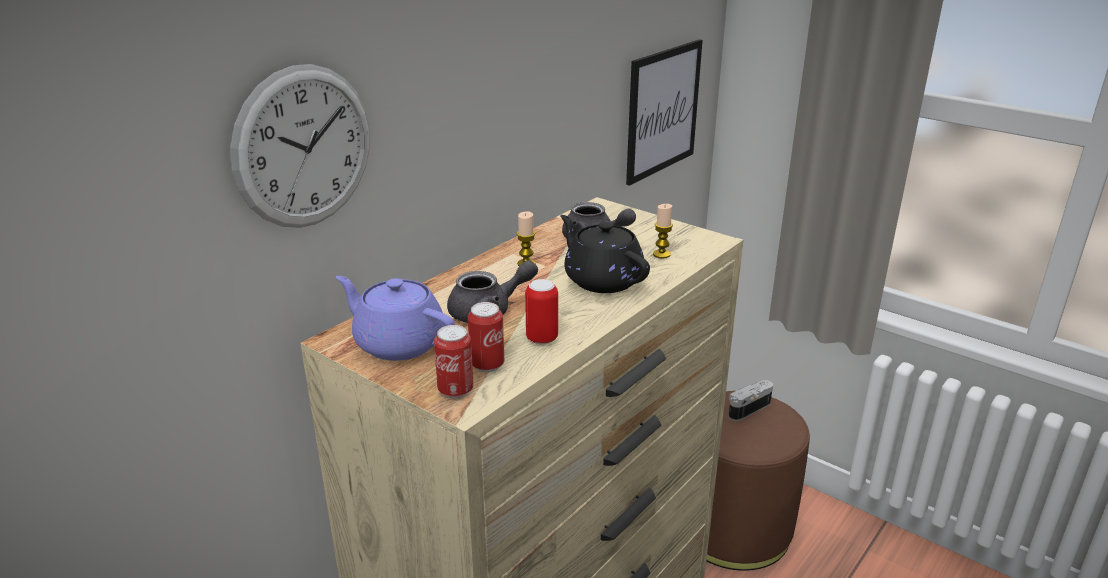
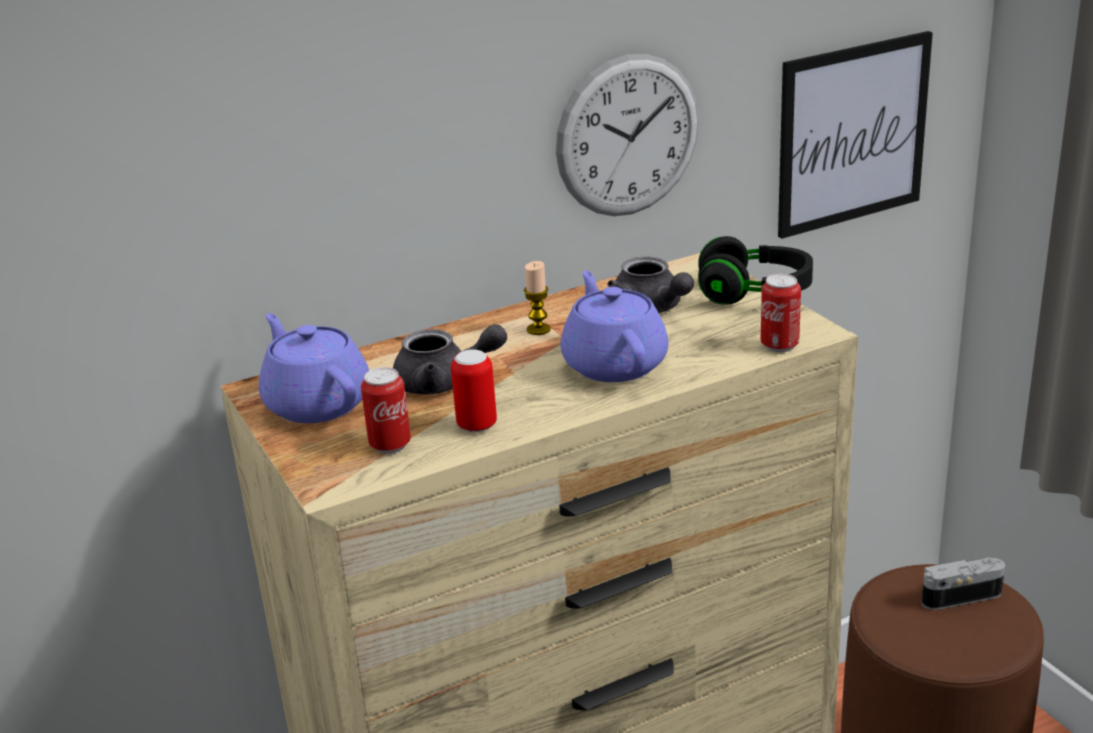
camera: 25 degrees right, 0 degrees up
wall clock [230,64,370,228] -> wall clock moved to [556,54,699,216]
can [434,325,474,398] -> can moved to [761,274,801,353]
black teapot [560,215,650,293] -> purple teapot [561,271,669,382]
candle [653,204,673,259] -> none
none -> black headphones [698,236,813,304]

